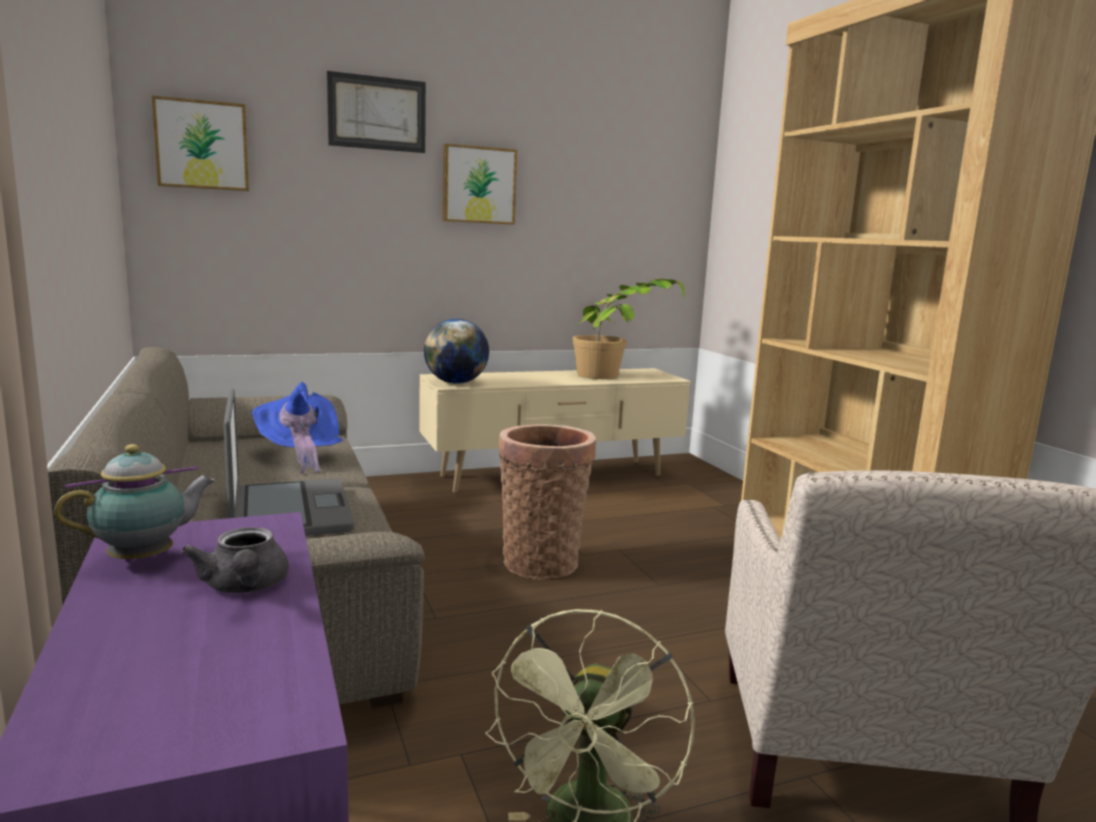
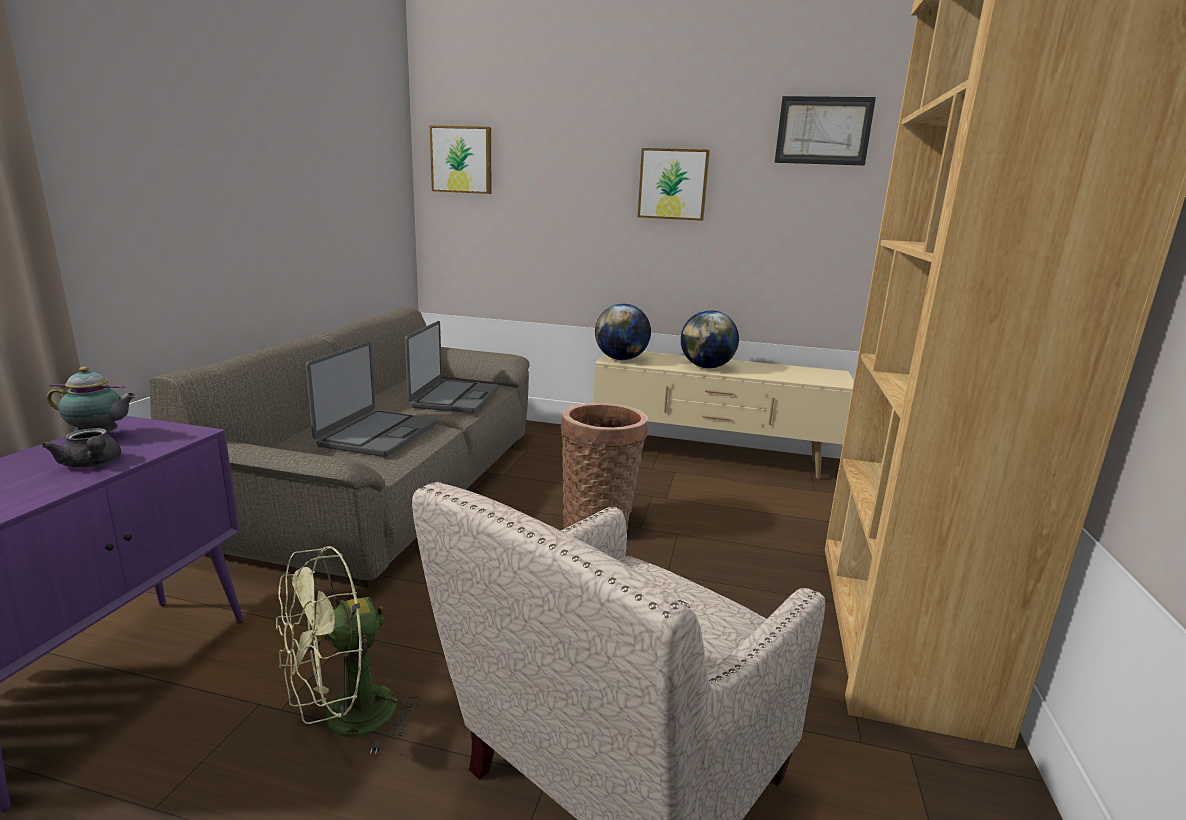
camera: 35 degrees right, 5 degrees up
grey teapot [181,527,289,593] -> grey teapot turned 60 degrees counterclockwise [42,428,121,468]
blue hat [252,382,343,474] -> laptop [405,321,499,413]
picture [327,71,426,153] -> picture moved to [775,96,876,165]
potted plant [573,279,685,379] -> none
none -> globe [681,310,739,368]

